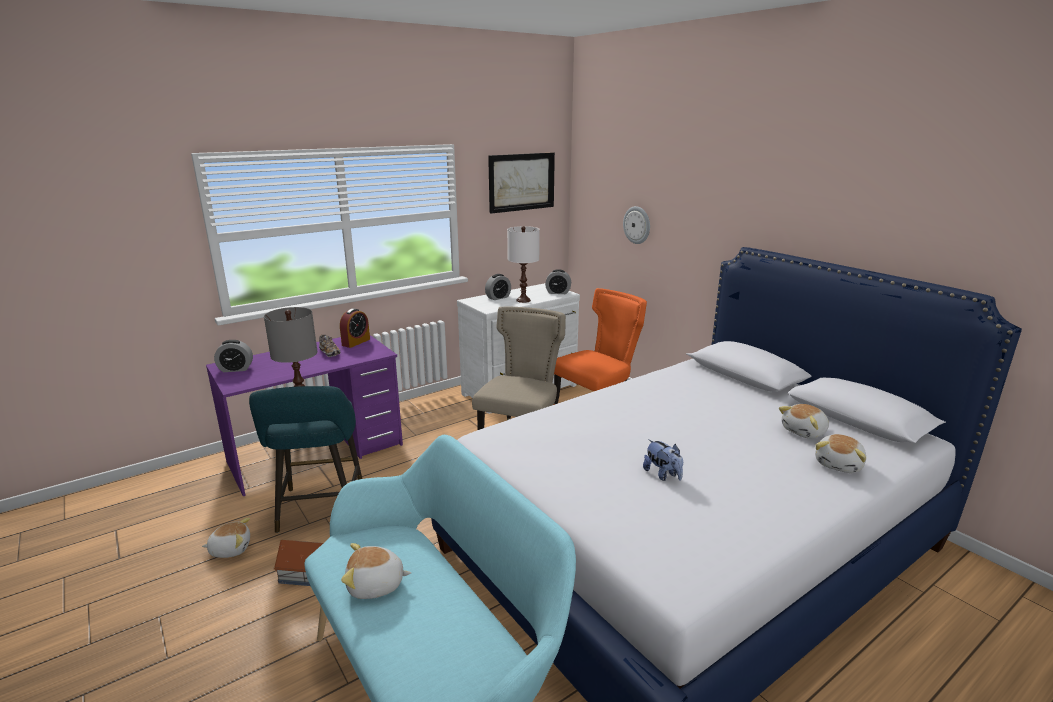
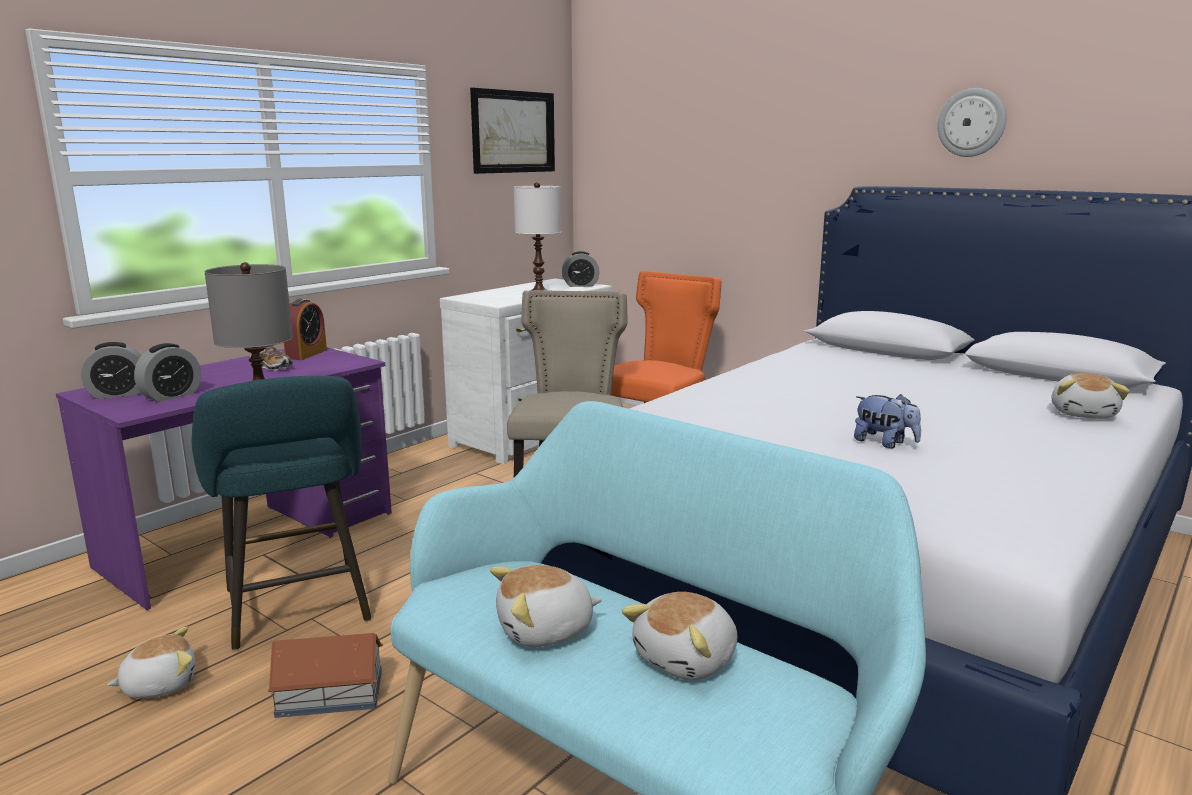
camera: 15 degrees left, 5 degrees down
alarm clock [485,274,511,300] -> alarm clock moved to [134,343,201,402]
wall clock [623,206,650,244] -> wall clock moved to [937,88,1007,157]
plush toy [779,404,829,438] -> plush toy moved to [622,592,738,680]

